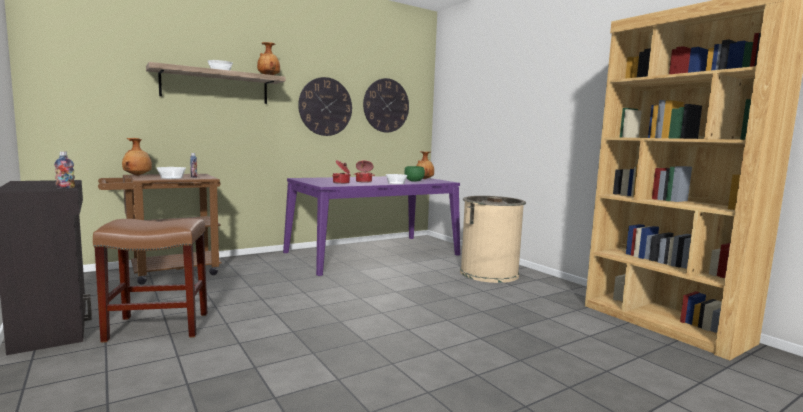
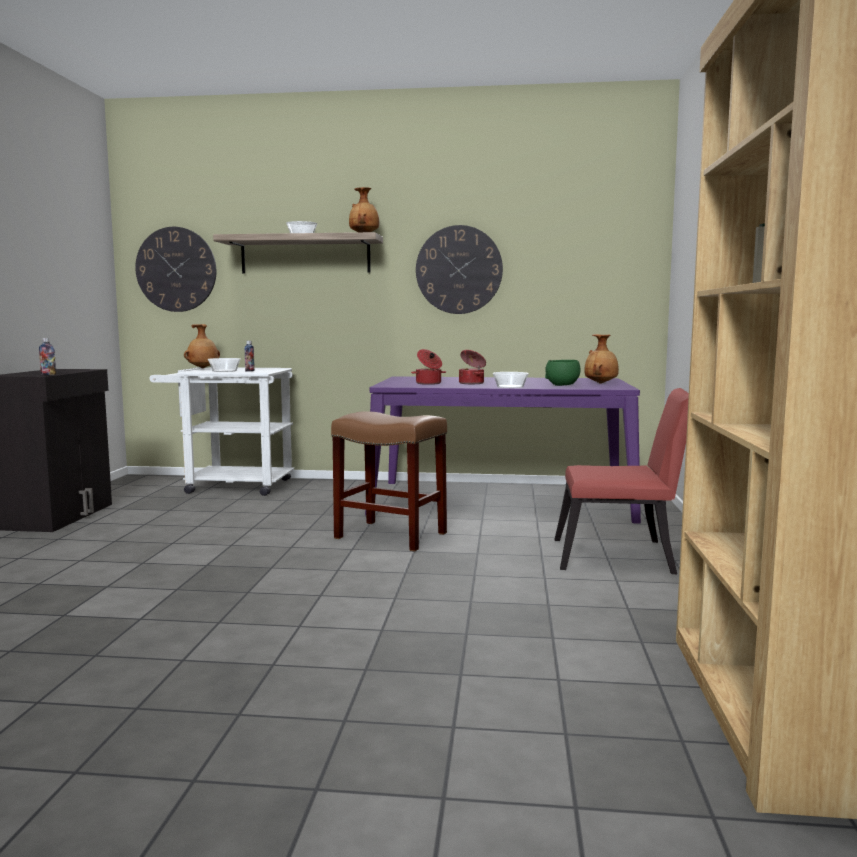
camera: 40 degrees right, 0 degrees up
brown stool [93,218,207,343] -> brown stool moved to [331,411,447,552]
brown cart [98,174,222,285] -> white cart [150,367,294,496]
wall clock [363,78,409,133] -> wall clock moved to [135,227,216,312]
beige trash can [460,196,526,283] -> red chair [554,388,689,574]

